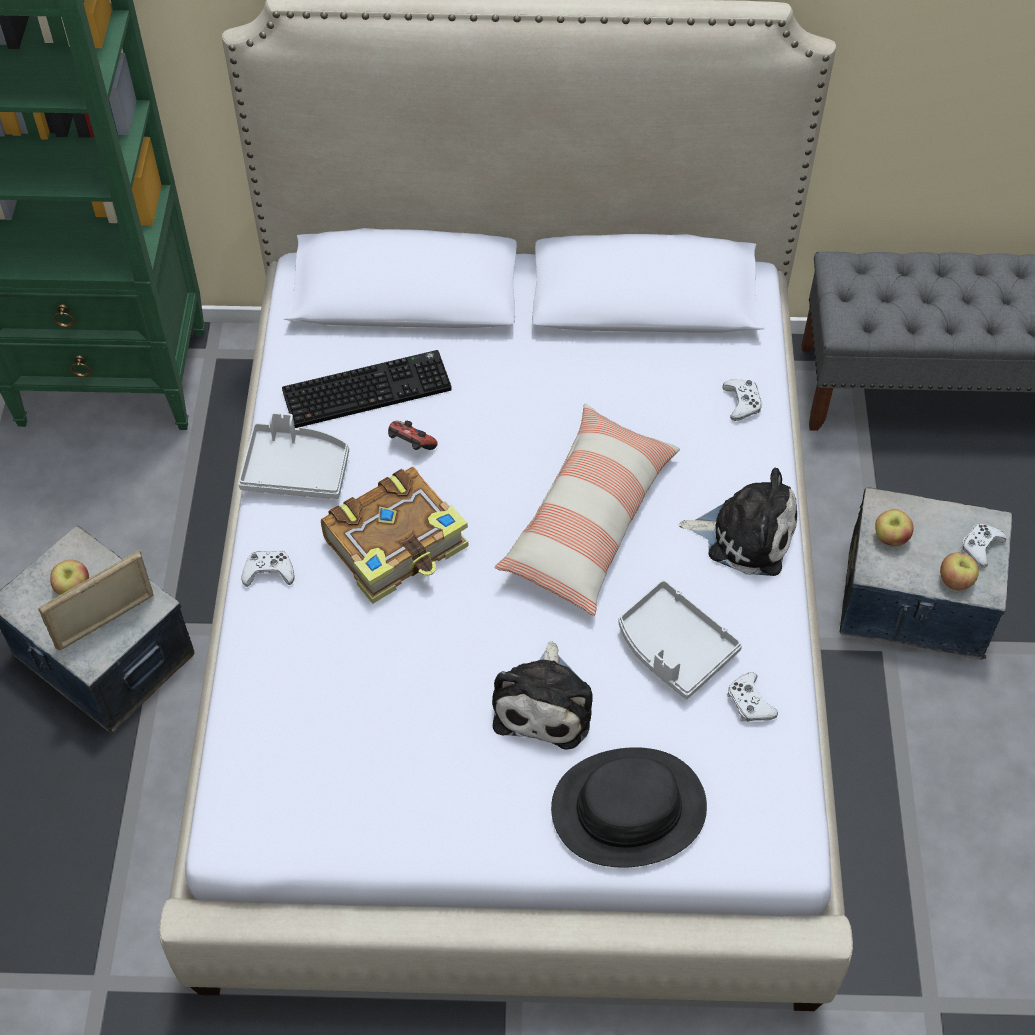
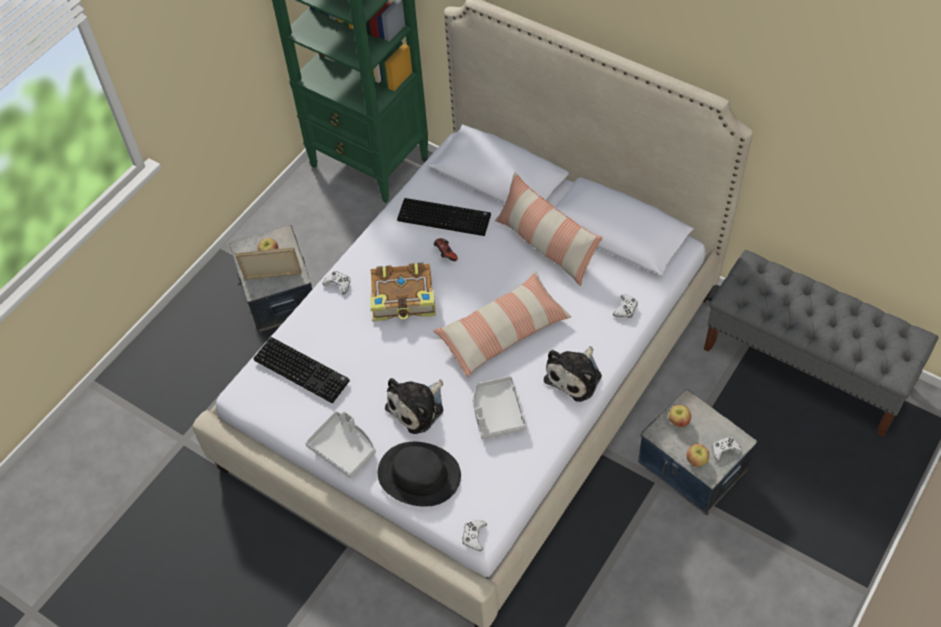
camera: 35 degrees right, 0 degrees up
grey tray [238,412,349,499] -> grey tray moved to [305,411,376,478]
plush toy [679,468,797,576] -> plush toy turned 75 degrees clockwise [544,346,602,402]
white game controller [727,672,778,722] -> white game controller moved to [462,520,487,551]
none -> keyboard [253,337,350,403]
none -> pillow [495,172,603,286]

